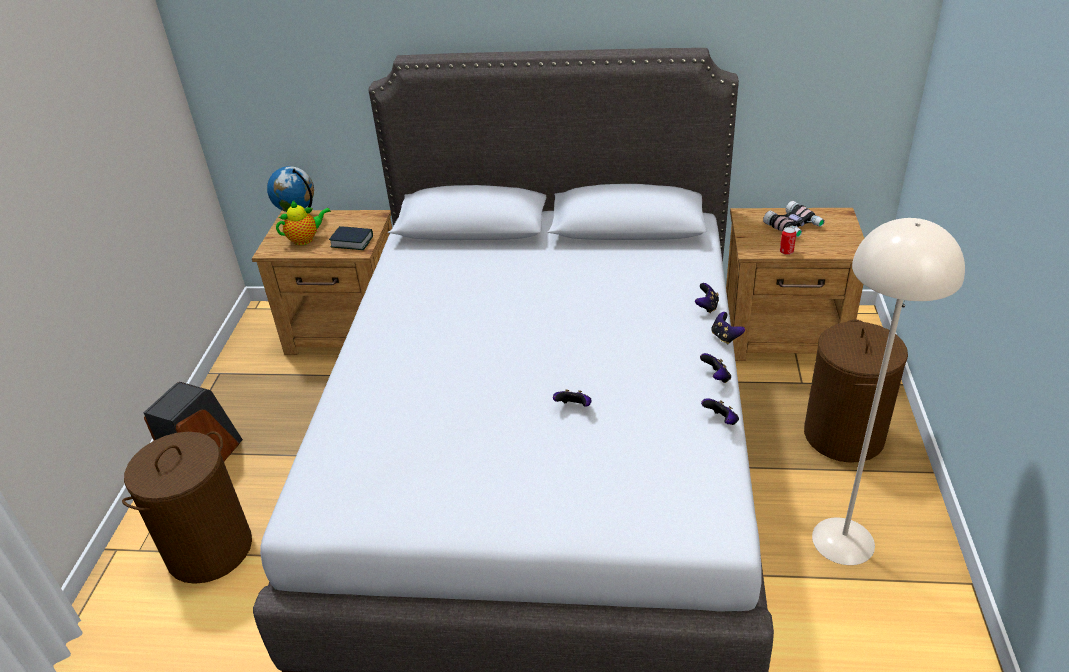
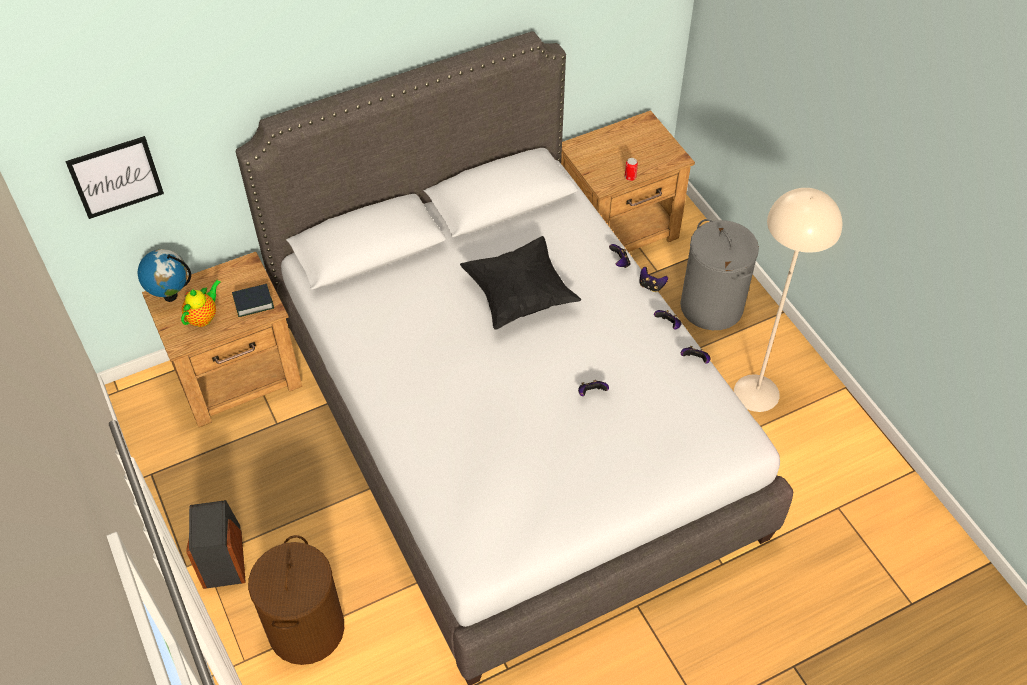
camera: 35 degrees left, 15 degrees up
binoculars [763,201,825,237] -> none
brown laundry basket [804,319,908,463] -> grey laundry basket [680,219,759,330]
none -> picture [65,136,164,219]
none -> black pillow [460,236,581,330]

